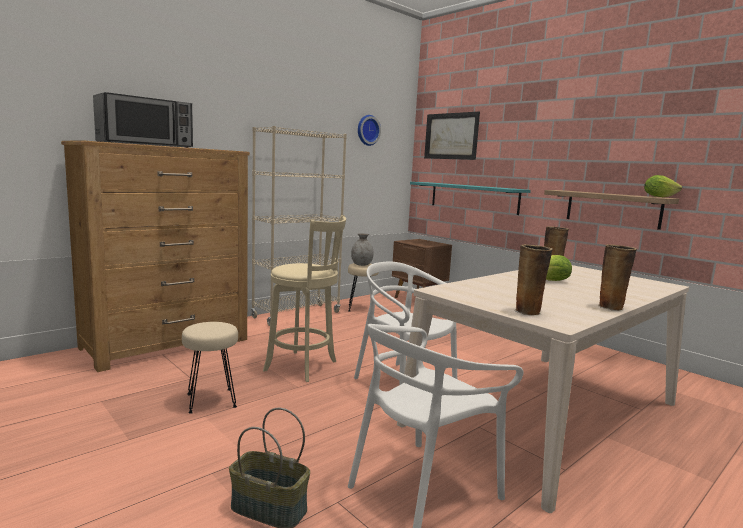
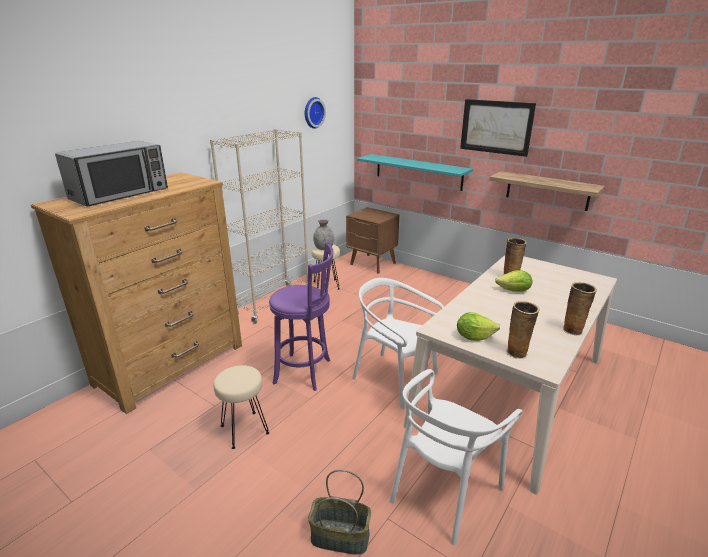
camera: 10 degrees left, 15 degrees up
beige stool [263,215,346,382] -> purple stool [269,242,334,391]
picture [424,112,480,160] -> picture moved to [460,99,536,157]
lettuce [644,175,682,197] -> lettuce moved to [457,312,500,341]

